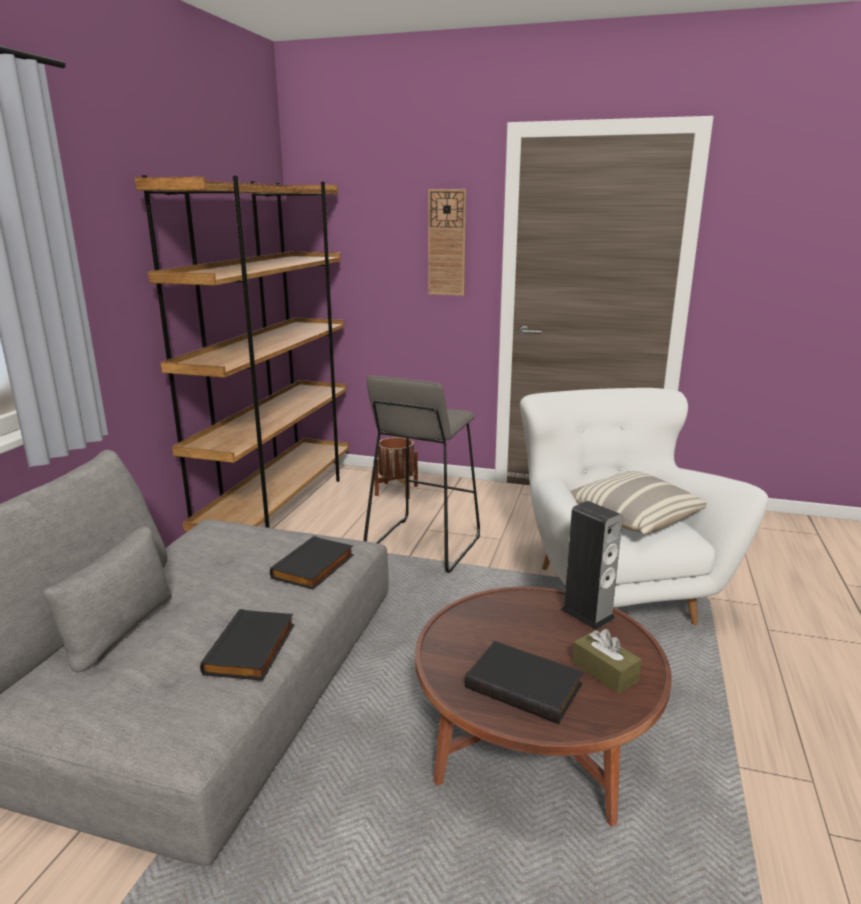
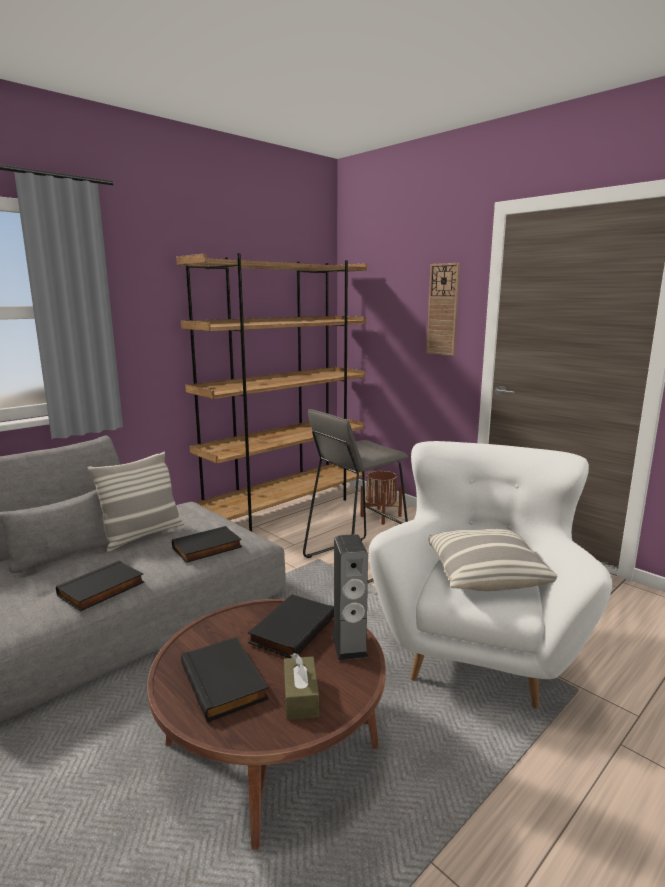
camera: 30 degrees right, 5 degrees down
none -> pillow [88,451,184,552]
none -> black book [248,594,334,658]

